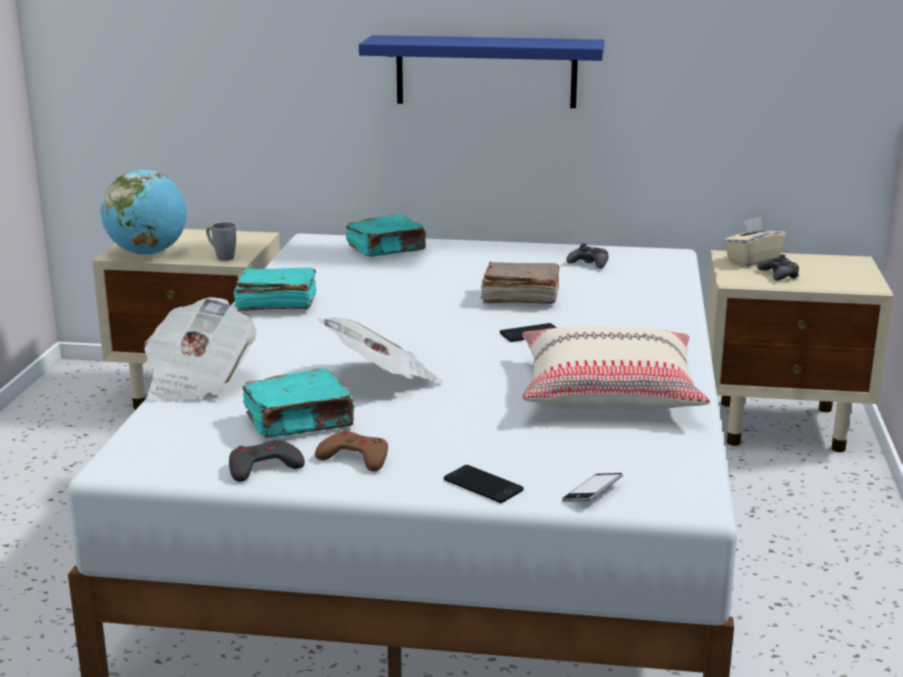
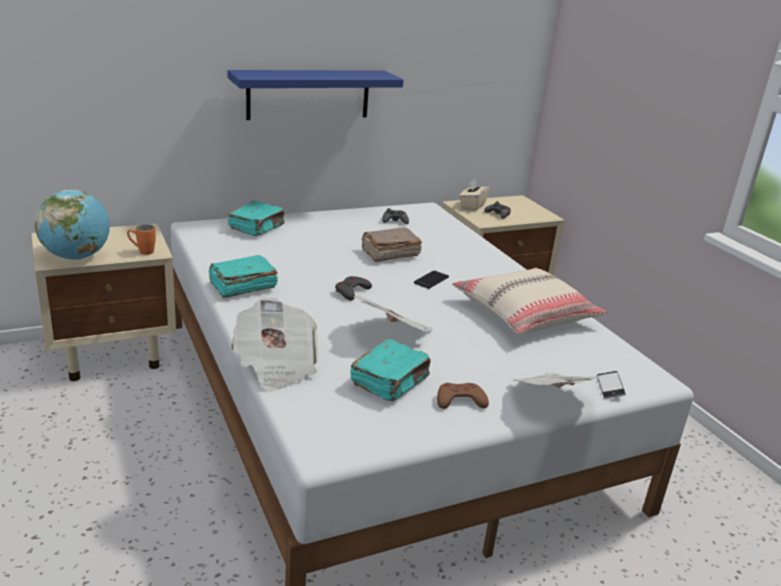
camera: 35 degrees left, 5 degrees up
grey mug [206,223,236,261] -> orange mug [127,224,156,255]
grey game controller [229,440,305,482] -> grey game controller moved to [335,276,372,301]
phone [444,465,524,503] -> newspaper [512,373,608,388]

